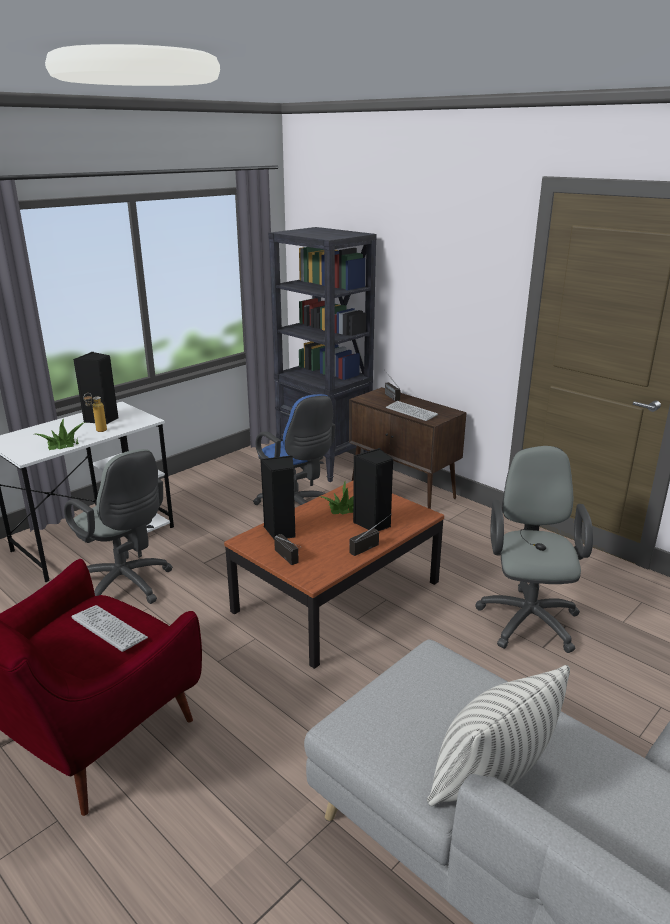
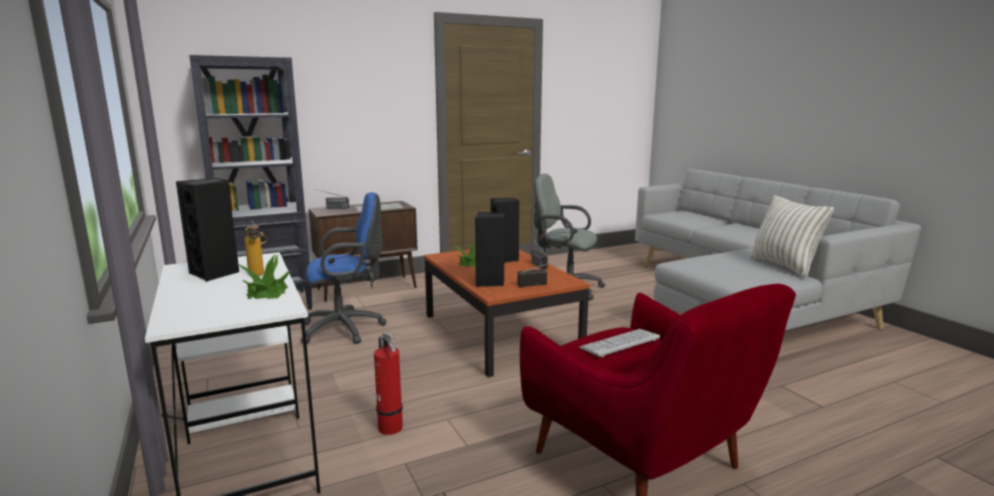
camera: 70 degrees left, 10 degrees down
grey office chair [64,449,173,604] -> fire extinguisher [374,332,403,435]

